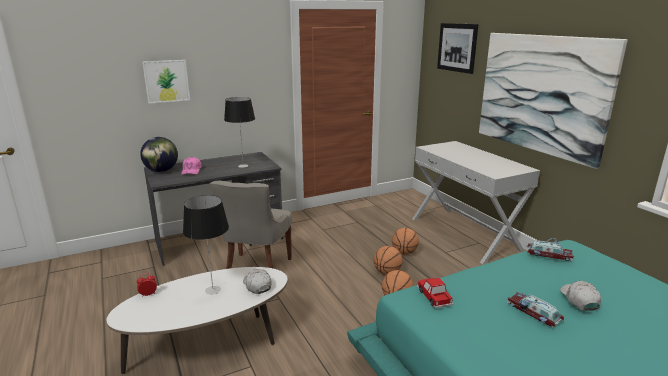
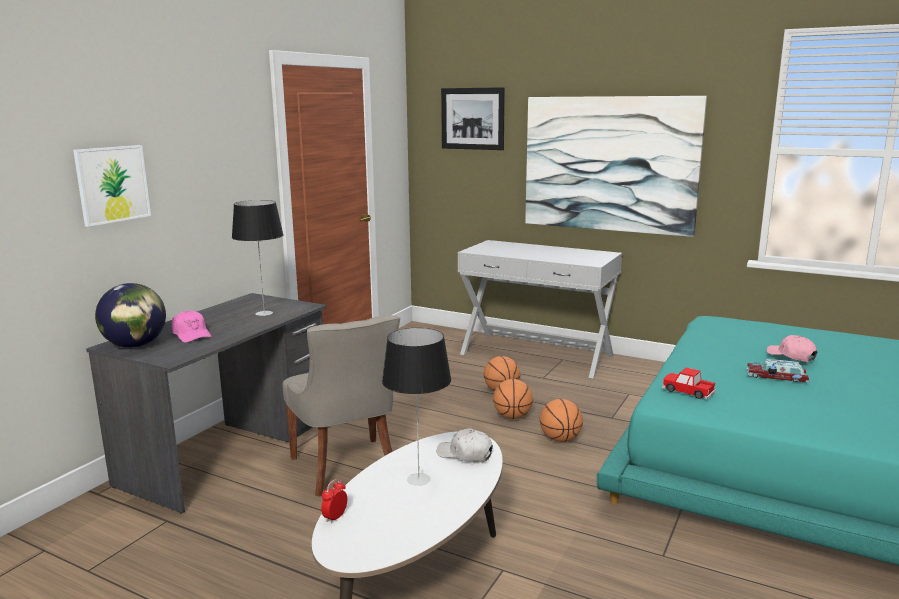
camera: 35 degrees left, 5 degrees down
toy car [527,238,574,261] -> none
white cap [560,281,601,311] -> pink cap [766,335,817,362]

